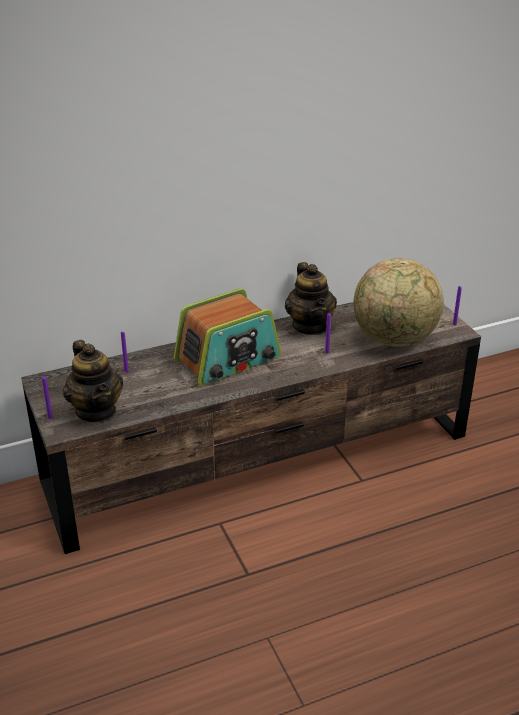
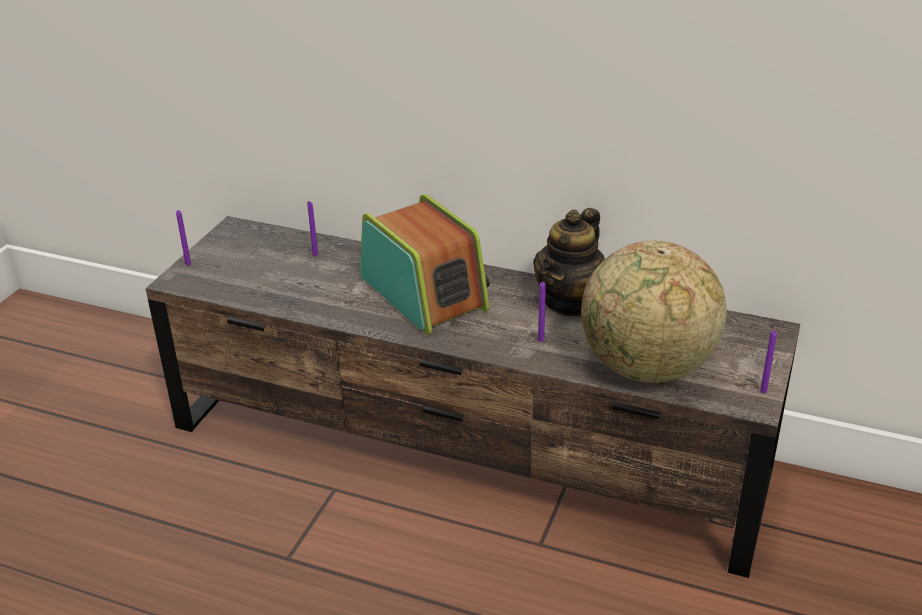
camera: 45 degrees right, 0 degrees up
teapot [63,340,123,423] -> none
radio [173,288,281,386] -> radio turned 135 degrees counterclockwise [360,194,490,335]

